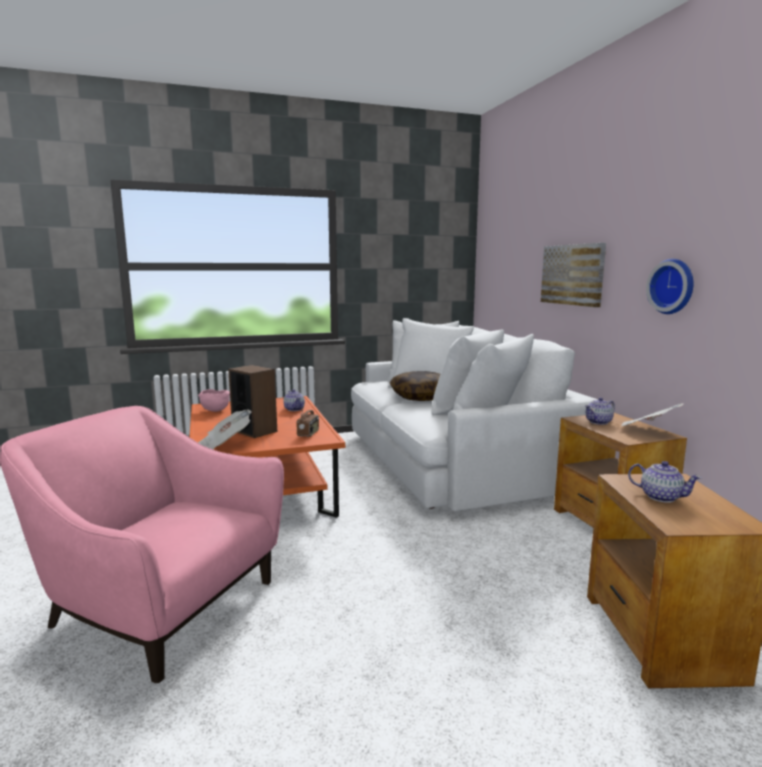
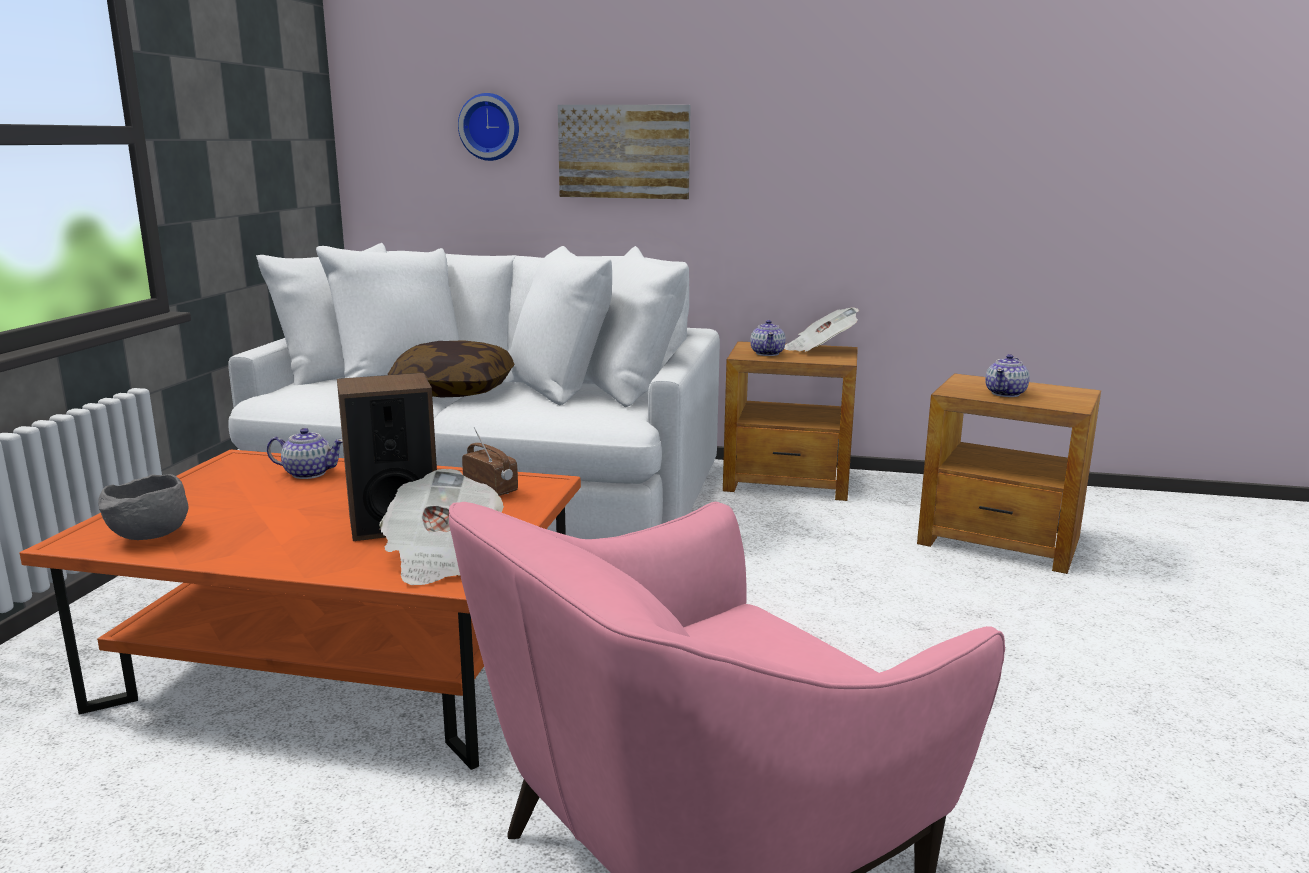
camera: 60 degrees left, 5 degrees up
pink bowl [198,389,230,412] -> grey bowl [98,474,189,540]
teapot [628,461,702,503] -> teapot turned 150 degrees clockwise [985,354,1030,397]
wall clock [646,259,693,314] -> wall clock moved to [458,93,519,161]

